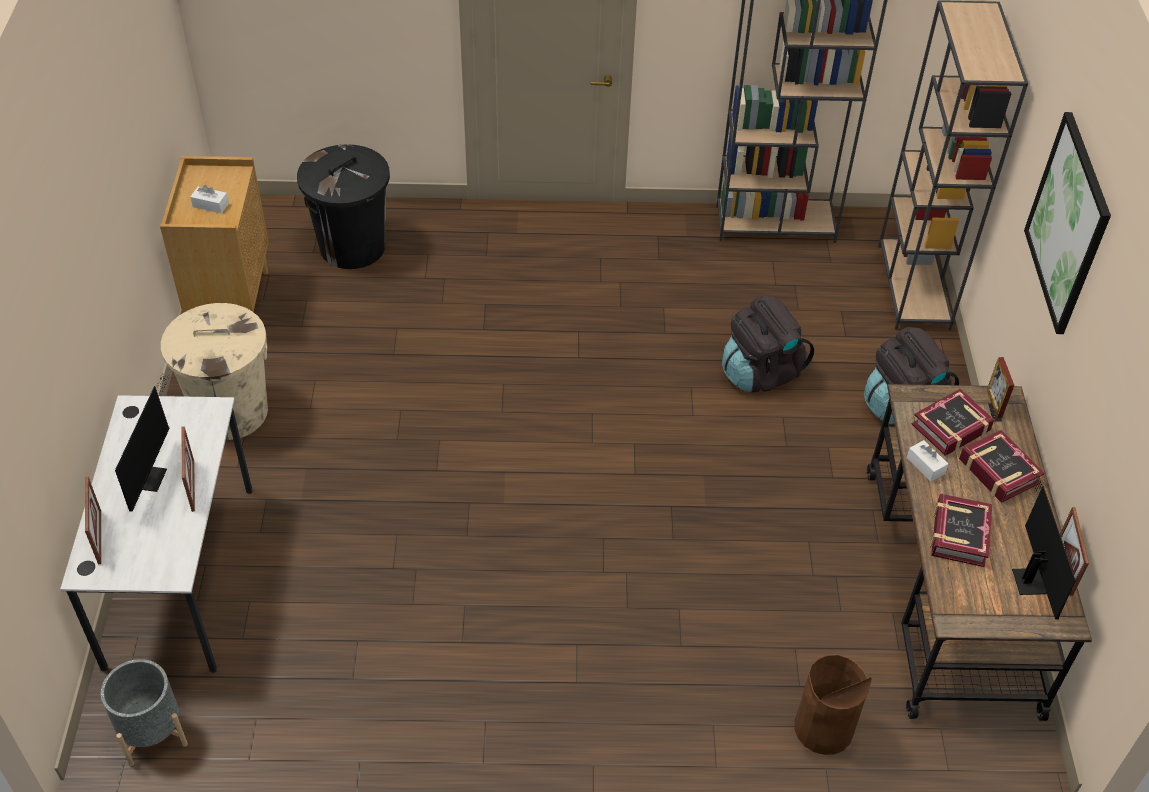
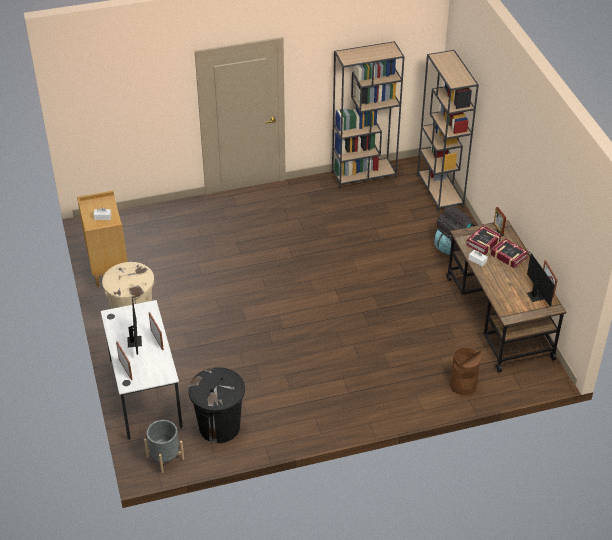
camera: 15 degrees left, 5 degrees down
black trash can [297,144,390,269] -> black trash can moved to [188,367,245,443]
black backpack [722,296,814,393] -> none
book [930,494,992,567] -> none
picture [1024,112,1111,334] -> none

